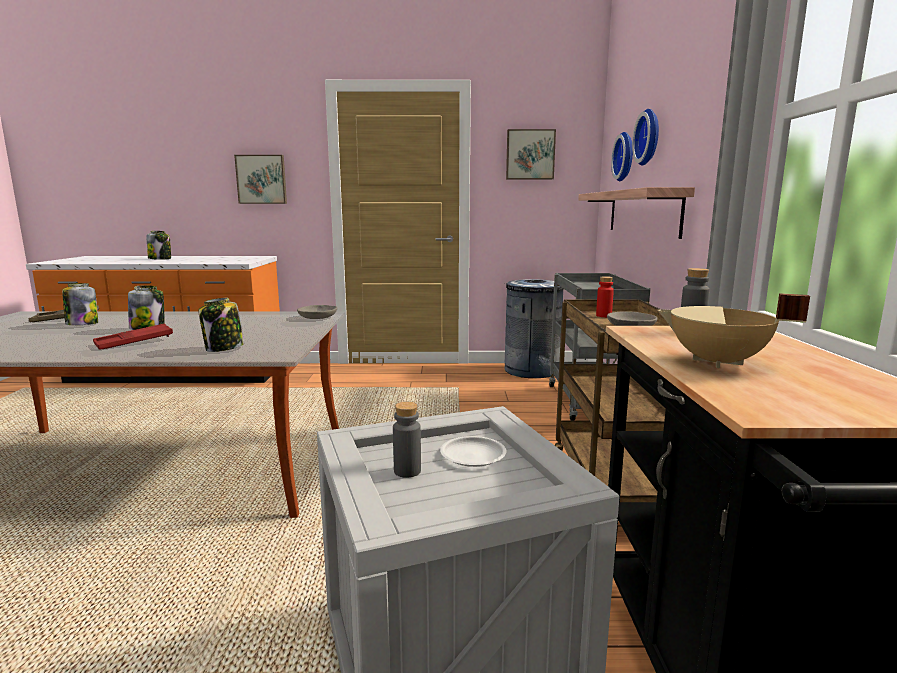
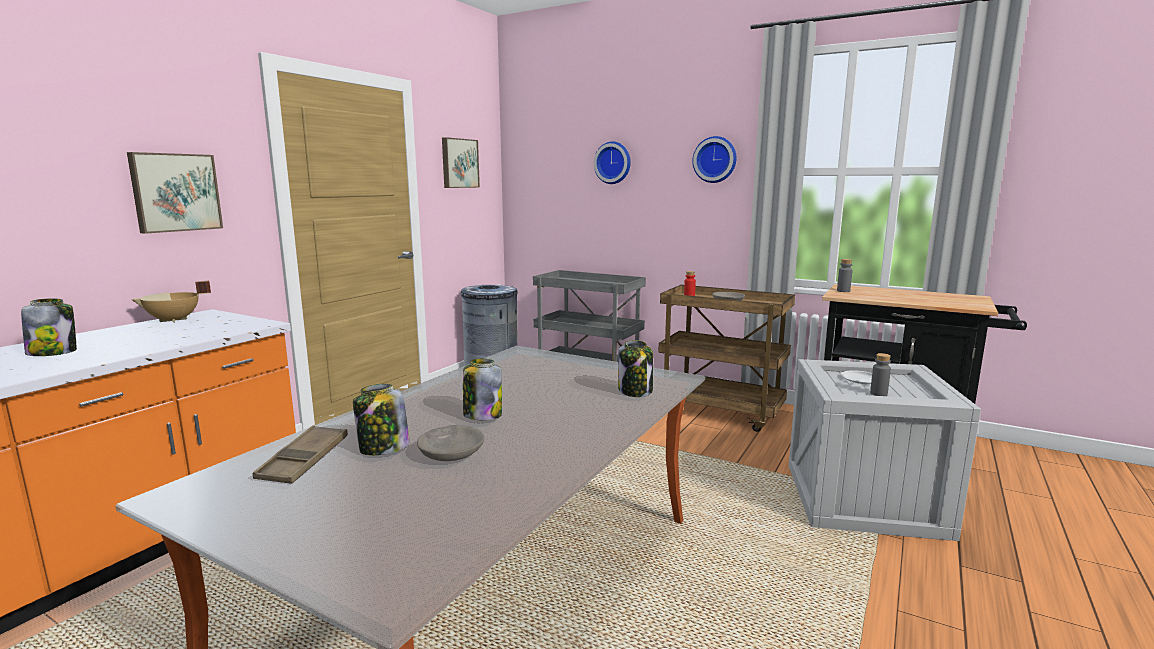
camera: 60 degrees left, 0 degrees up
red tray [93,323,173,350] -> none
grey bowl [297,305,338,319] -> grey bowl moved to [417,425,484,461]
shelf [578,187,695,239] -> none
wall clock [611,132,633,182] -> wall clock moved to [692,136,737,183]
beige cooking pot [658,293,810,368] -> beige cooking pot moved to [131,281,211,323]

